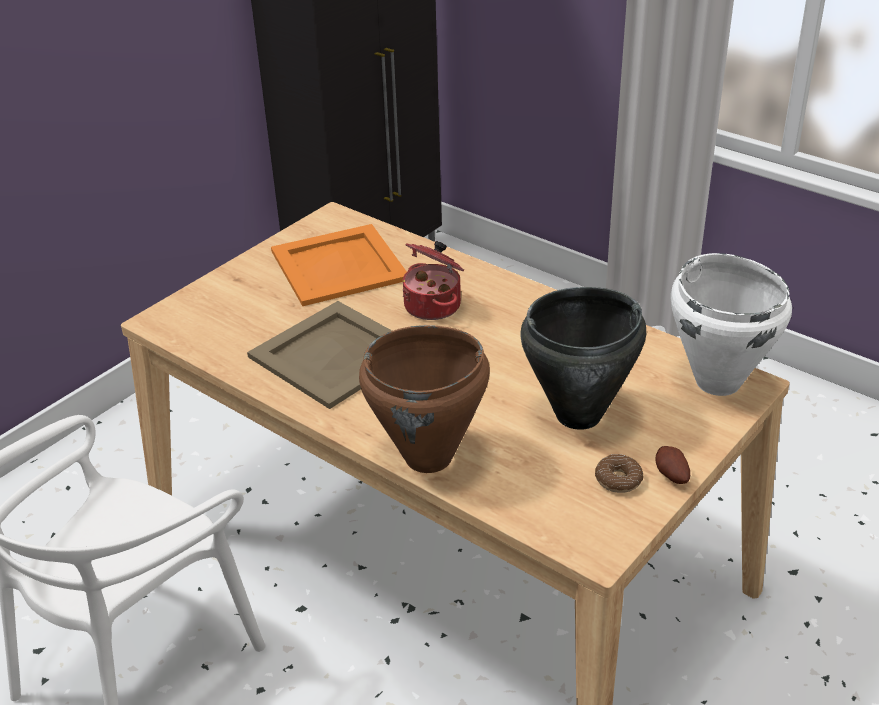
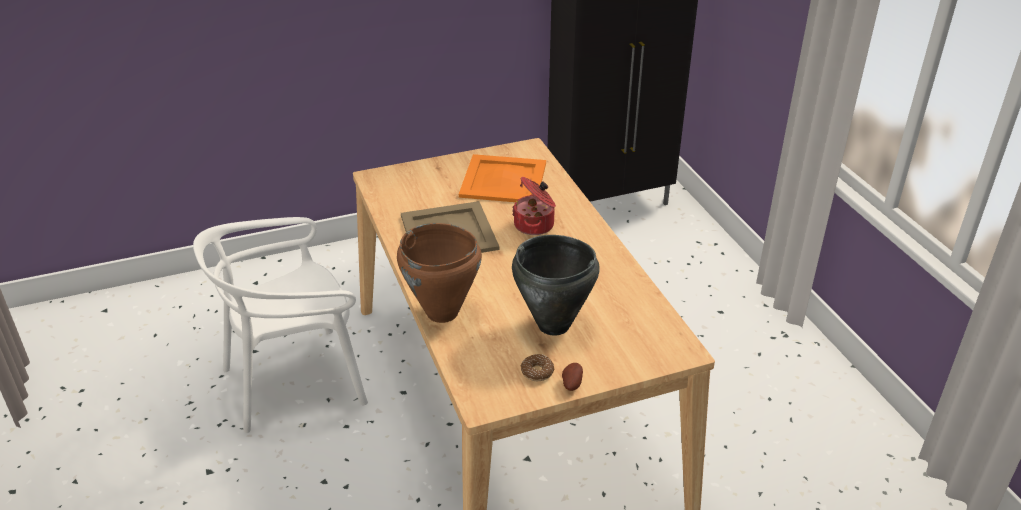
camera: 30 degrees right, 0 degrees up
white cooking pot [671,253,792,396] -> none

